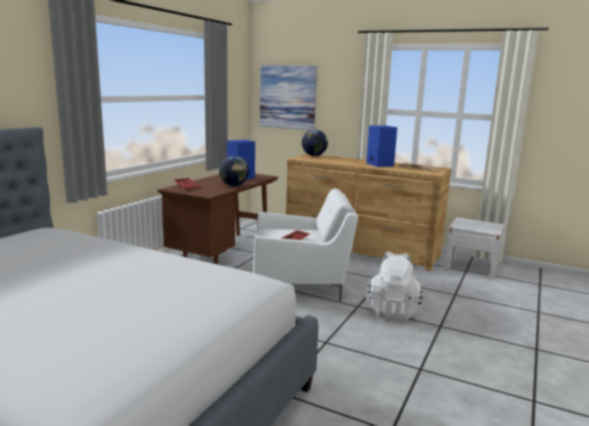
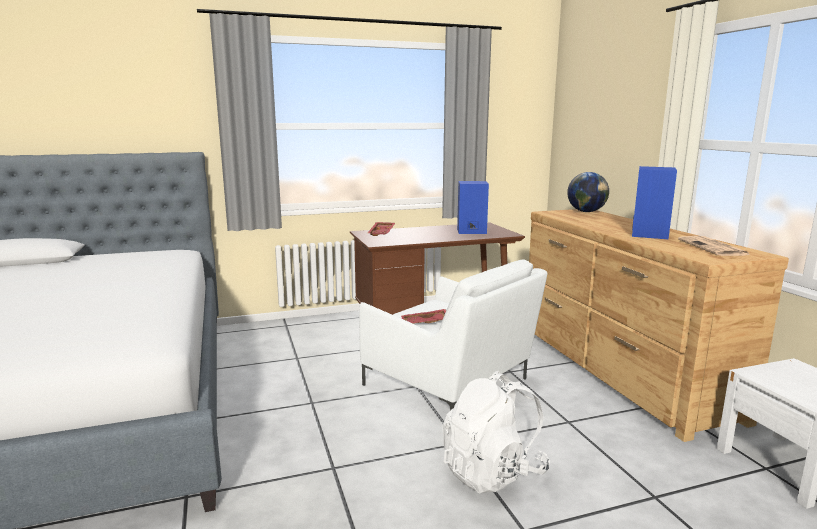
camera: 45 degrees right, 0 degrees up
globe [219,156,249,186] -> none
picture [260,65,317,130] -> none

